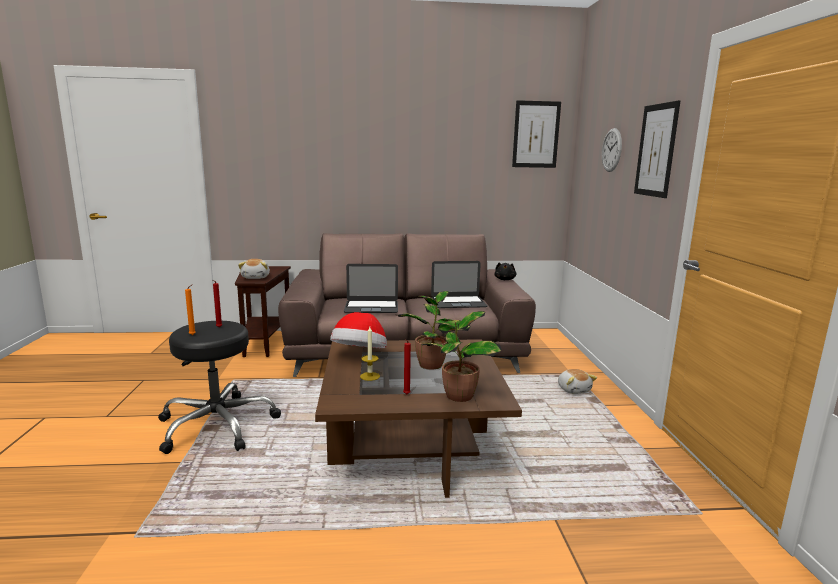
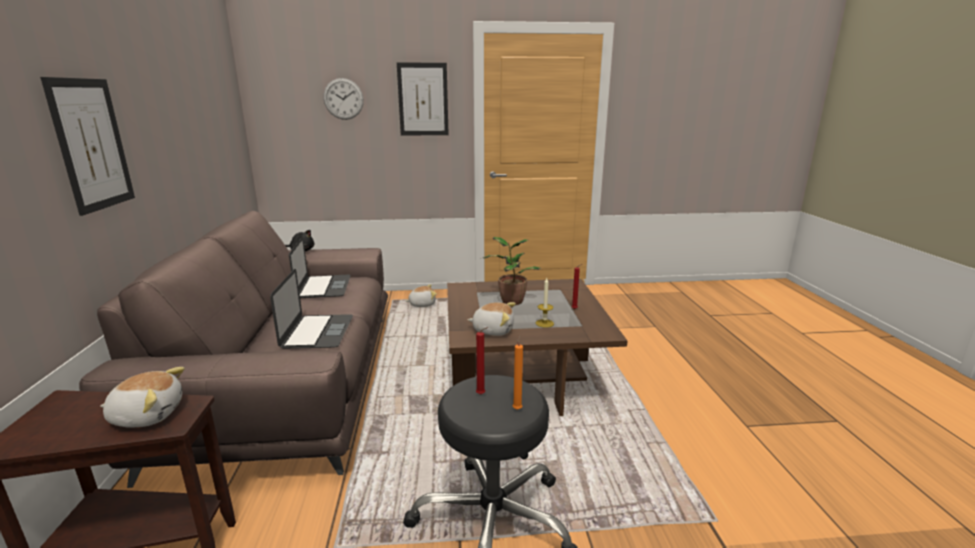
camera: 90 degrees left, 5 degrees up
hat [330,312,387,348] -> plush toy [468,302,516,336]
potted plant [421,311,502,402] -> none
picture [512,100,561,168] -> picture moved to [40,77,135,216]

